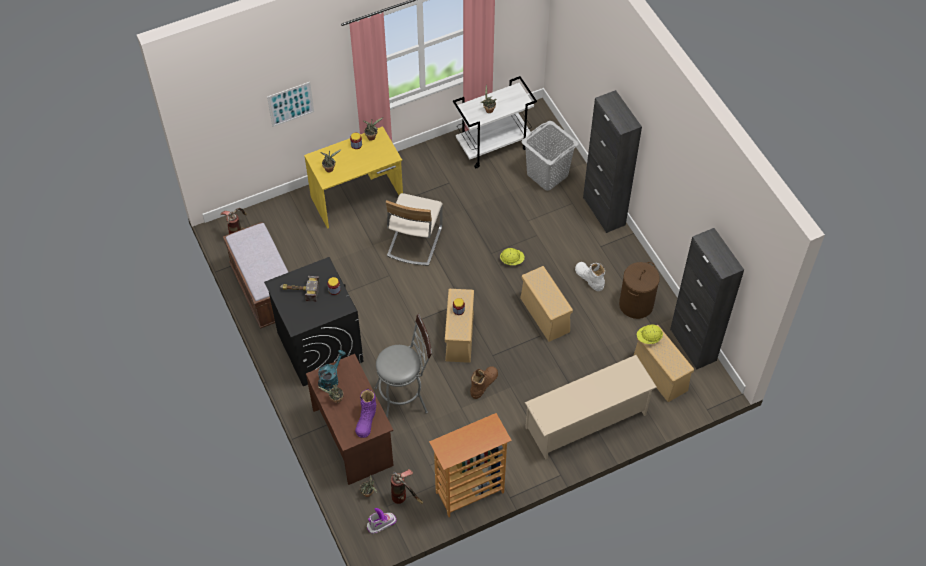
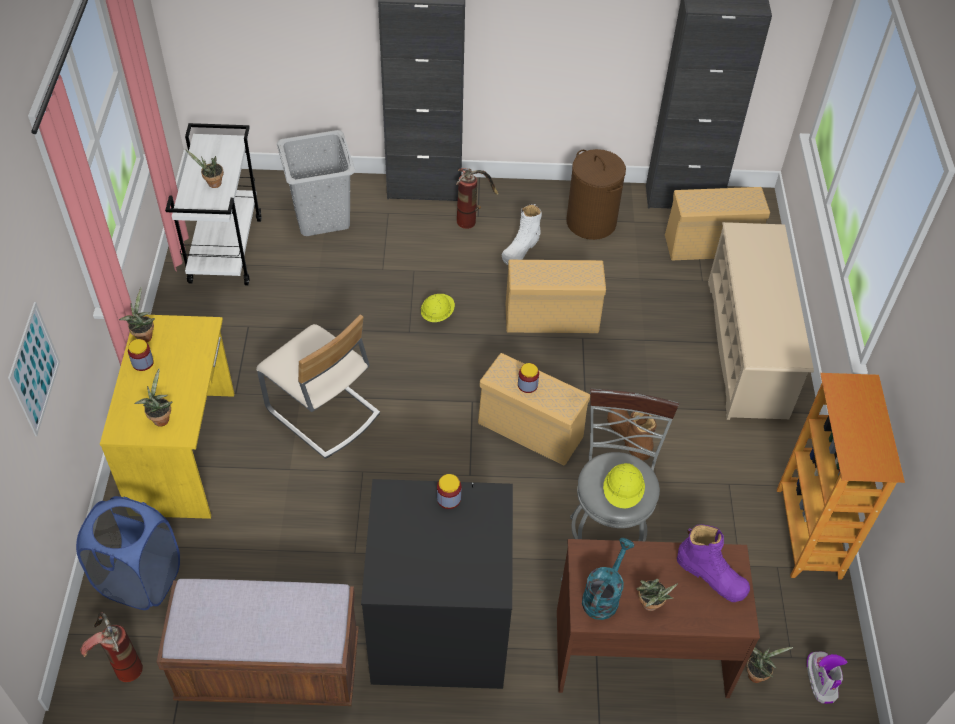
camera: 65 degrees left, 5 degrees down
hammer [280,276,320,302] -> none
turquoise watering can [318,350,346,391] -> turquoise watering can turned 60 degrees clockwise [582,538,635,620]
fire extinguisher [391,469,423,504] -> fire extinguisher moved to [456,168,499,229]
white boot [575,262,605,291] -> white boot turned 45 degrees counterclockwise [502,204,542,265]
yellow hard hat [637,324,663,344] -> yellow hard hat moved to [603,463,645,509]
none -> blue laundry basket [76,496,180,610]

